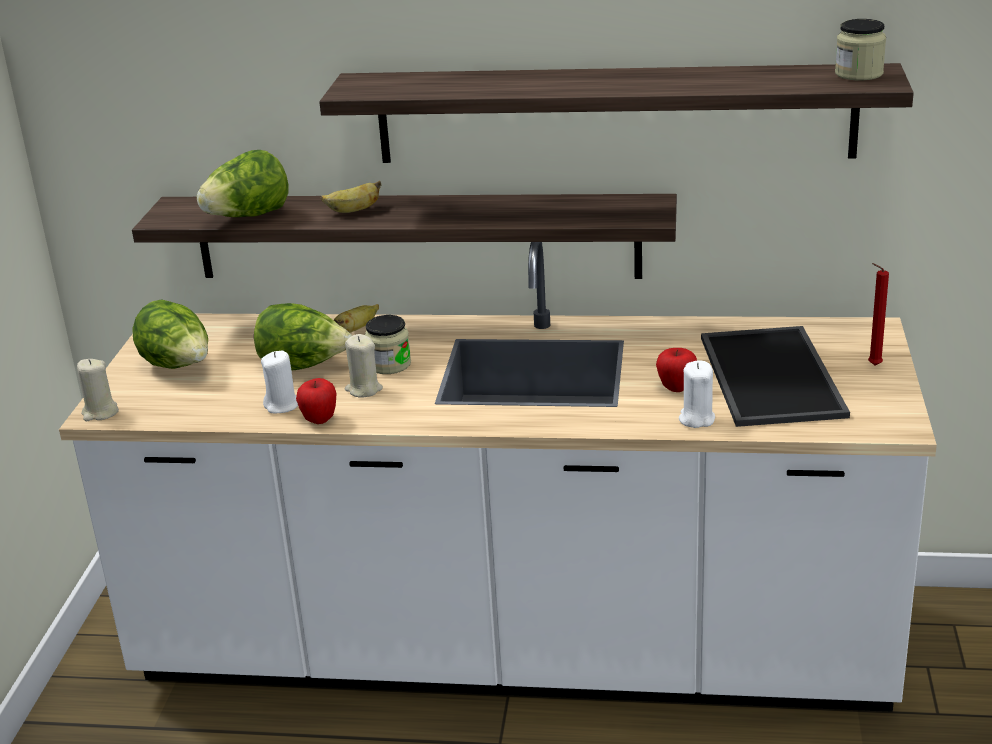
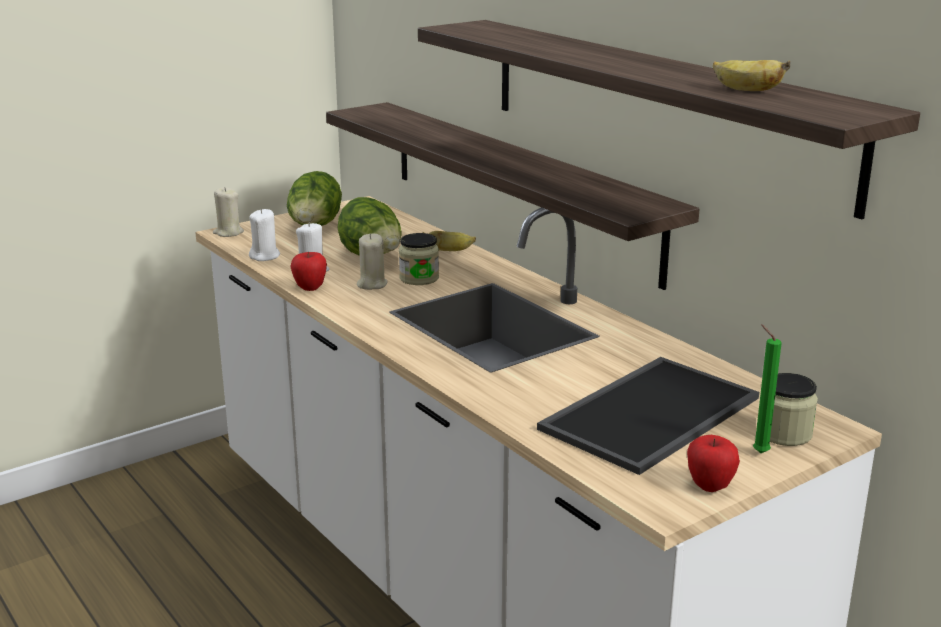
camera: 45 degrees right, 5 degrees down
lettuce [197,150,288,217] -> none
banana [321,180,381,213] -> banana moved to [713,60,790,91]
apple [656,348,697,392] -> apple moved to [687,435,740,492]
white candle [679,360,715,428] -> white candle moved to [249,209,280,261]
jar [835,19,886,80] -> jar moved to [770,373,818,446]
red candle [868,263,889,366] -> green candle [753,324,782,453]

